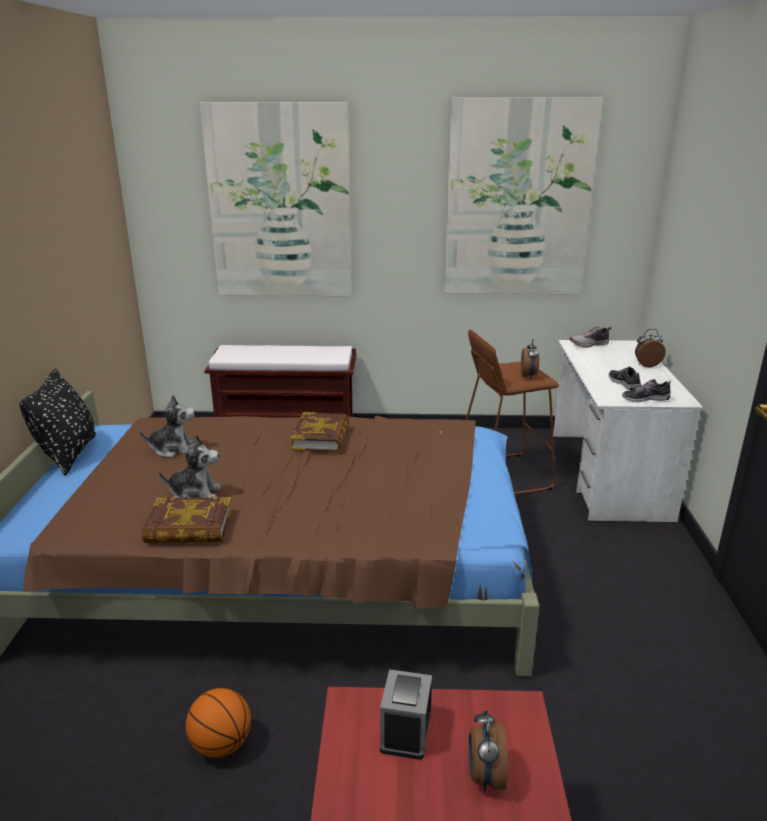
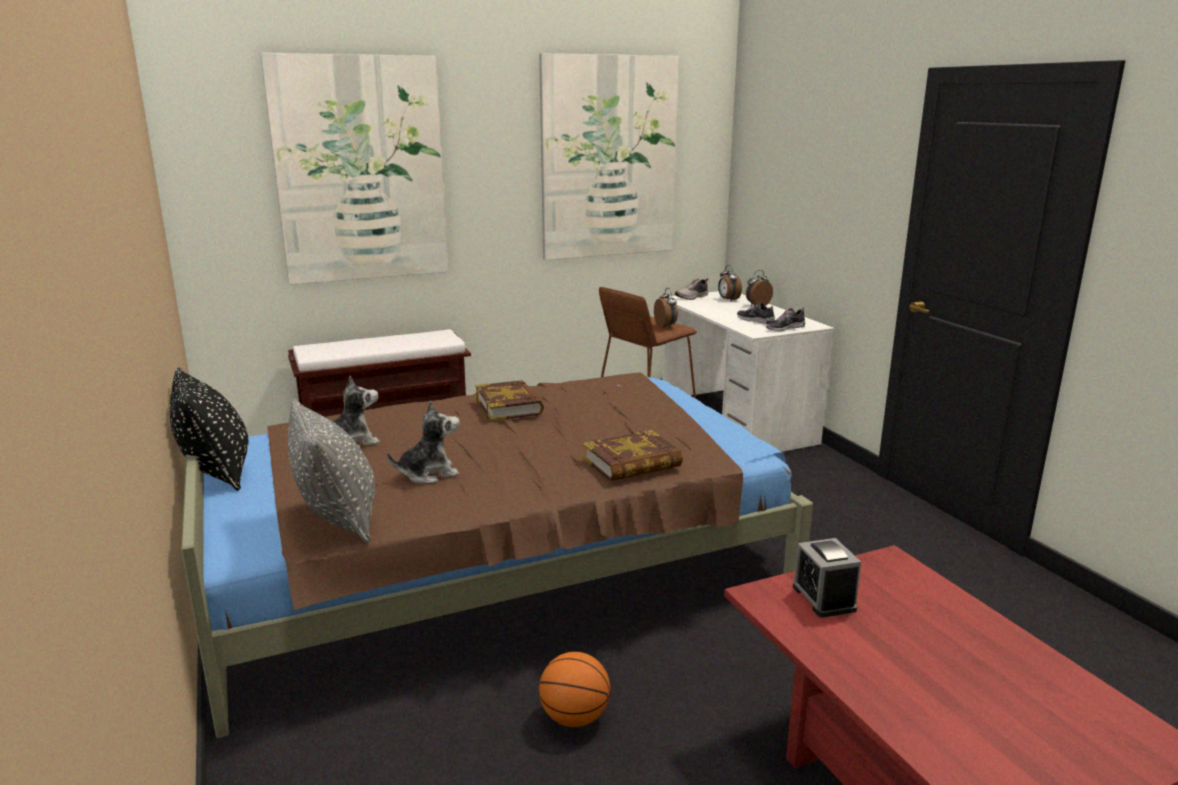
camera: 25 degrees left, 5 degrees down
book [142,496,232,543] -> book moved to [583,430,683,481]
alarm clock [469,709,508,791] -> alarm clock moved to [718,265,742,302]
none -> grey pillow [288,399,375,543]

